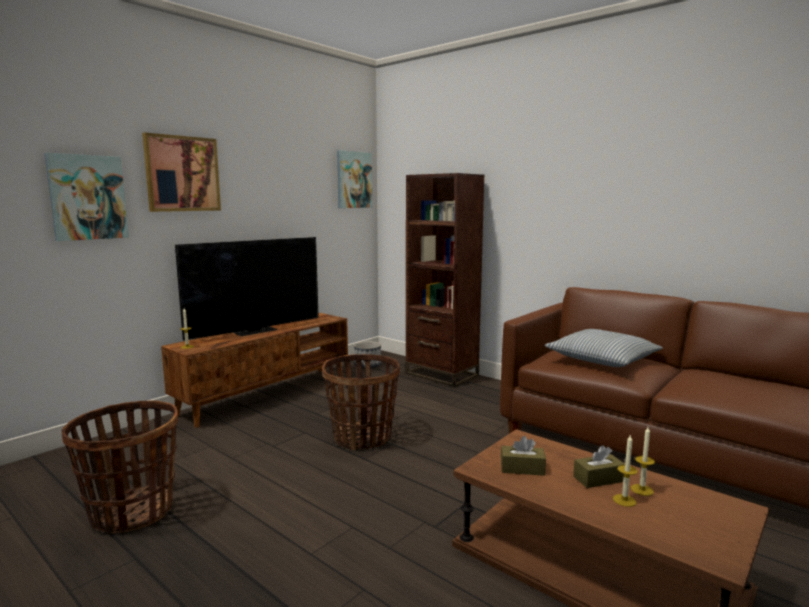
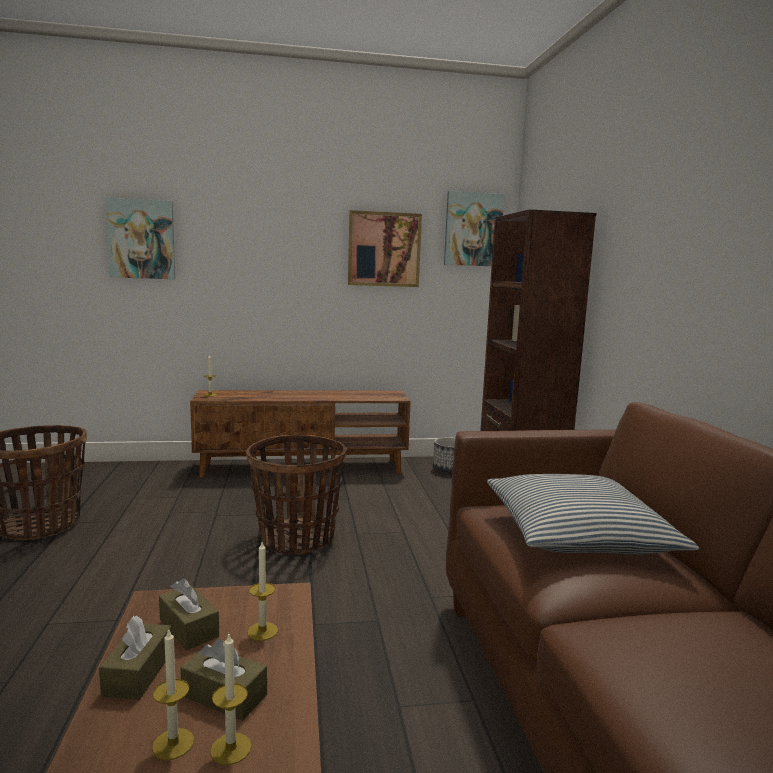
camera: 40 degrees right, 0 degrees up
picture [142,133,221,212] -> picture moved to [348,210,422,287]
television [175,237,319,341] -> none
none -> brown tissue box [99,616,172,700]
none -> candle [247,542,278,641]

